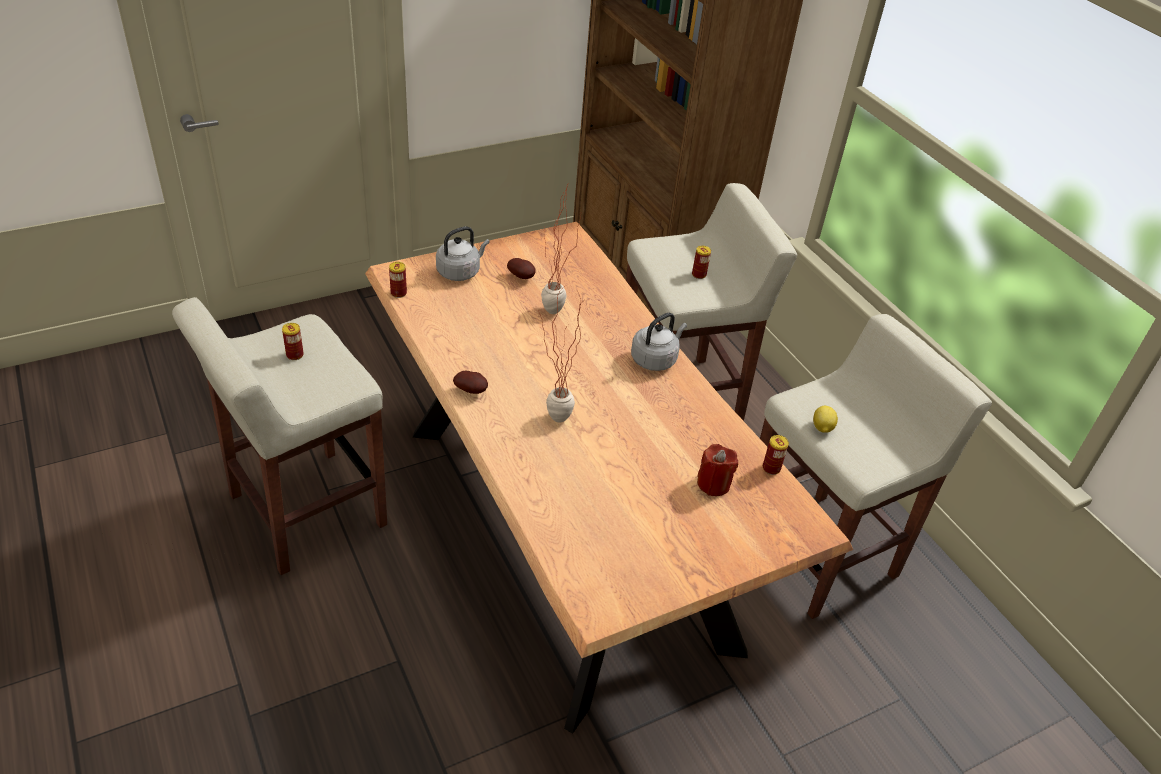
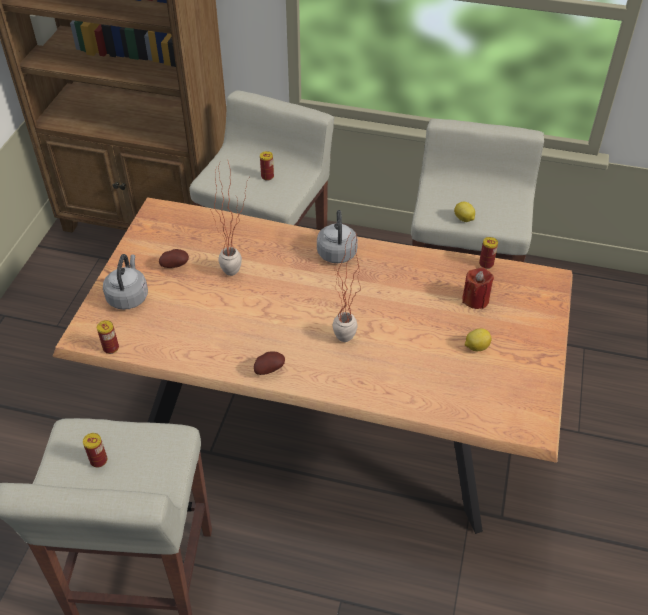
camera: 45 degrees left, 5 degrees up
none -> lemon [465,328,491,351]

